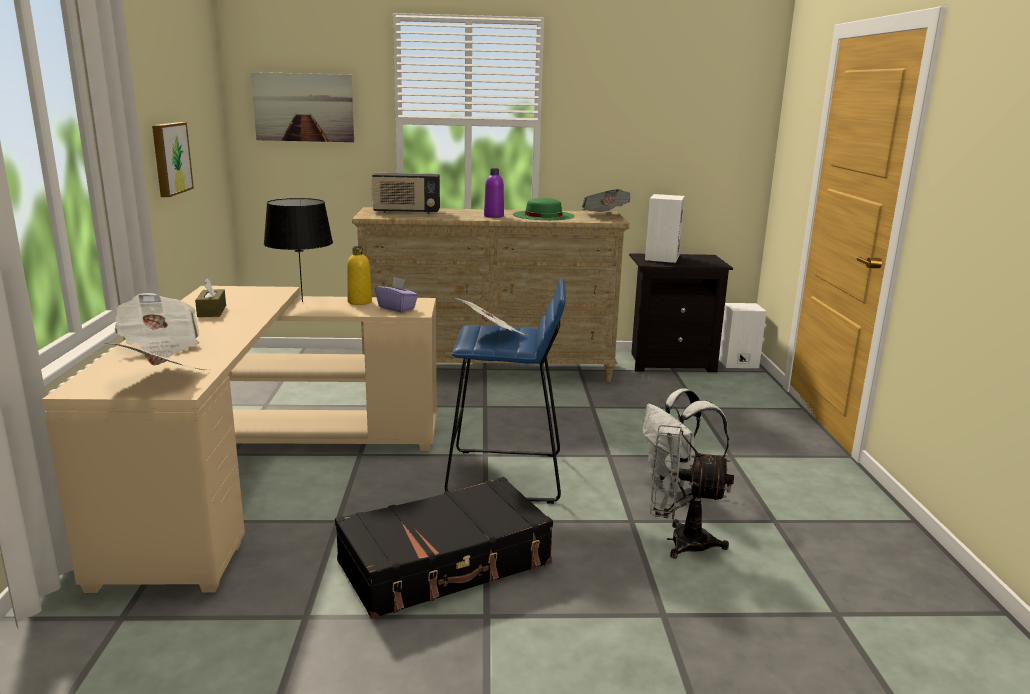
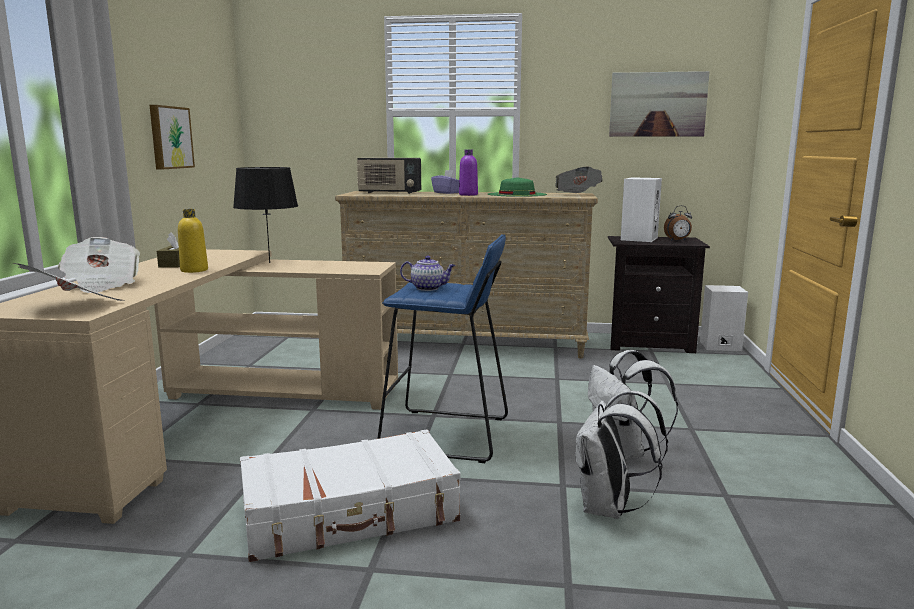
camera: 10 degrees right, 5 degrees down
picture [251,72,354,142] -> picture moved to [609,71,710,137]
black suitcase [335,477,553,619] -> white suitcase [240,429,461,562]
yellow bottle [347,246,372,305] -> yellow bottle moved to [178,209,208,273]
purple tissue box [375,277,418,312] -> purple tissue box moved to [431,170,459,194]
newspaper [455,298,526,335] -> teapot [400,255,456,291]
grey fan [650,425,734,558] -> white backpack [574,391,668,519]
none -> alarm clock [664,205,692,241]

